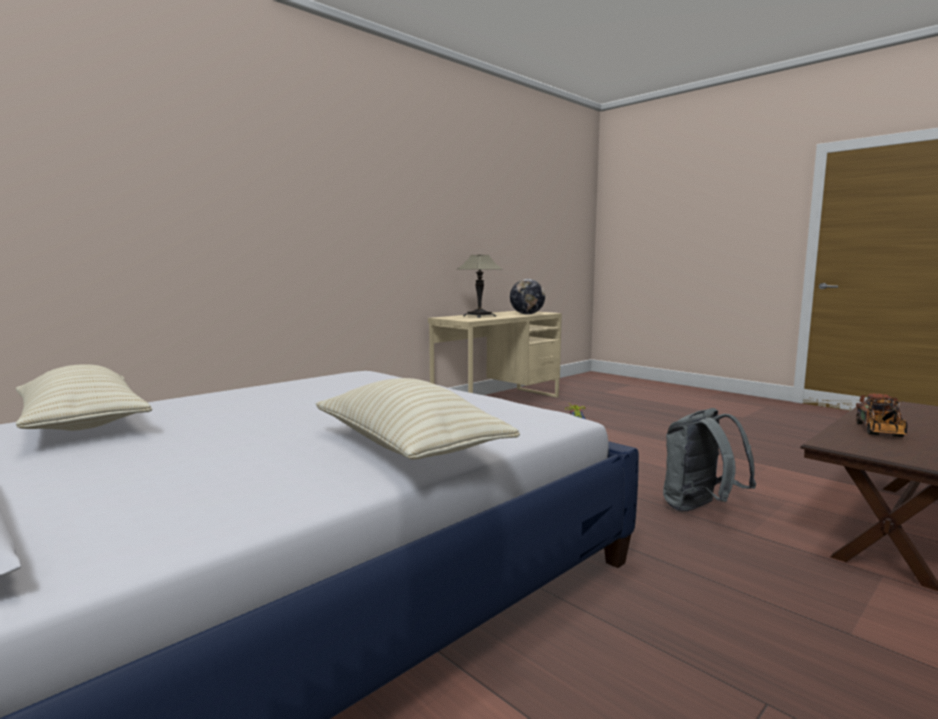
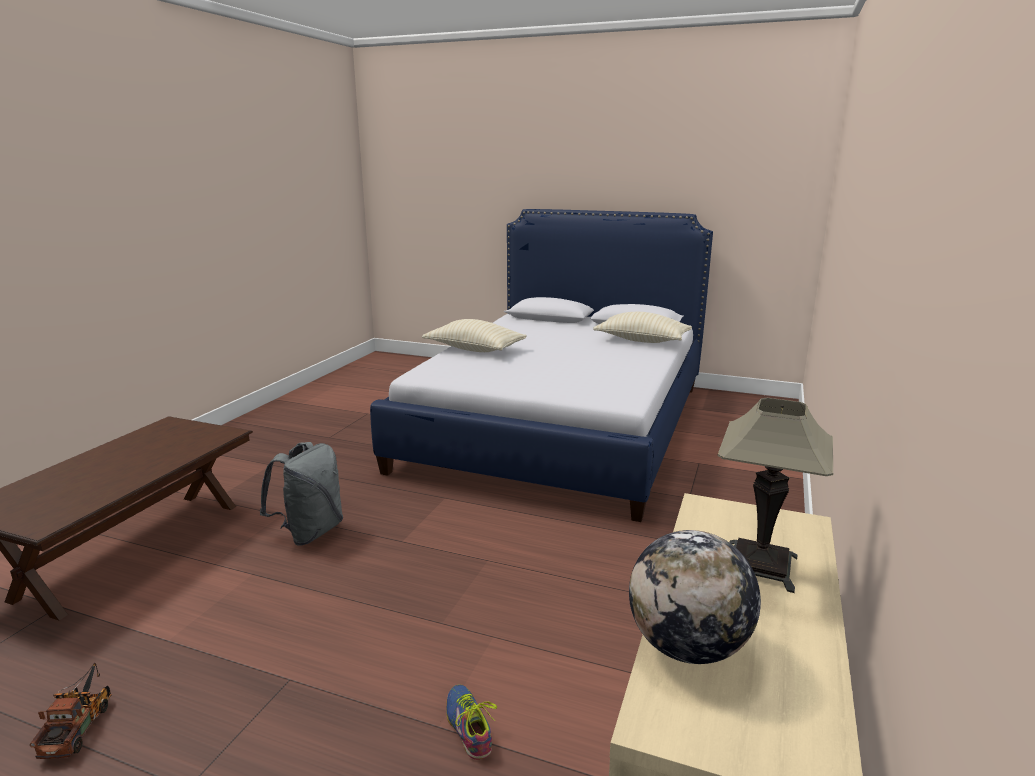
camera: 155 degrees right, 10 degrees up
toy truck [856,394,908,437] -> toy truck moved to [30,662,112,759]

